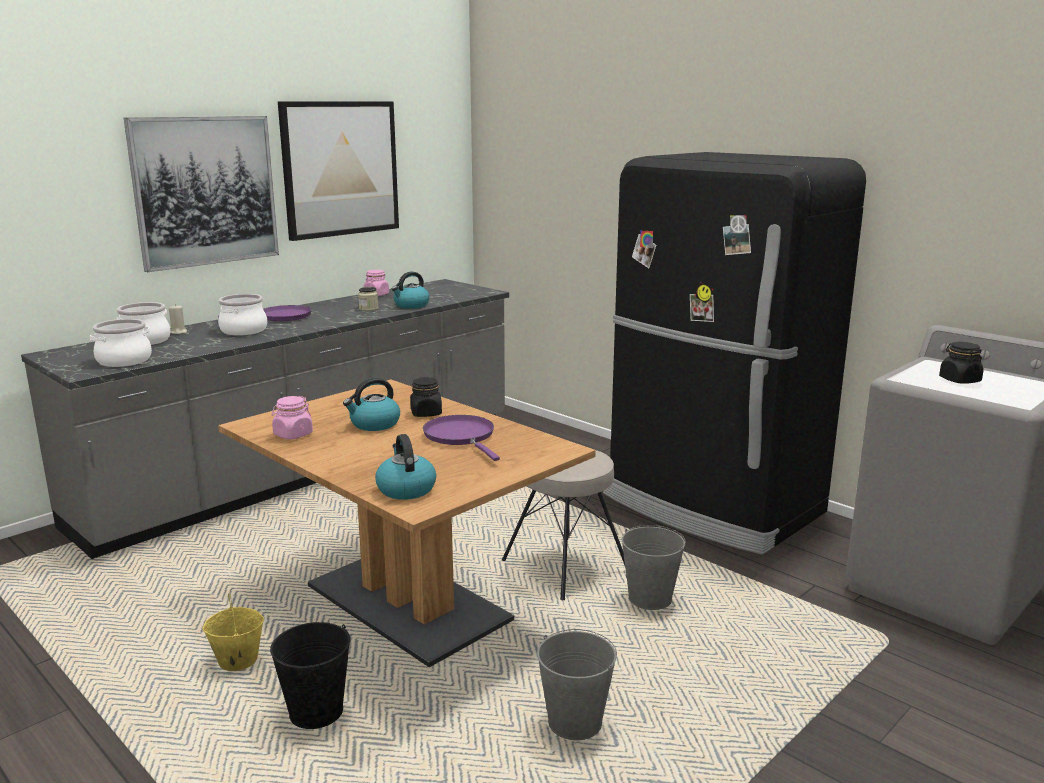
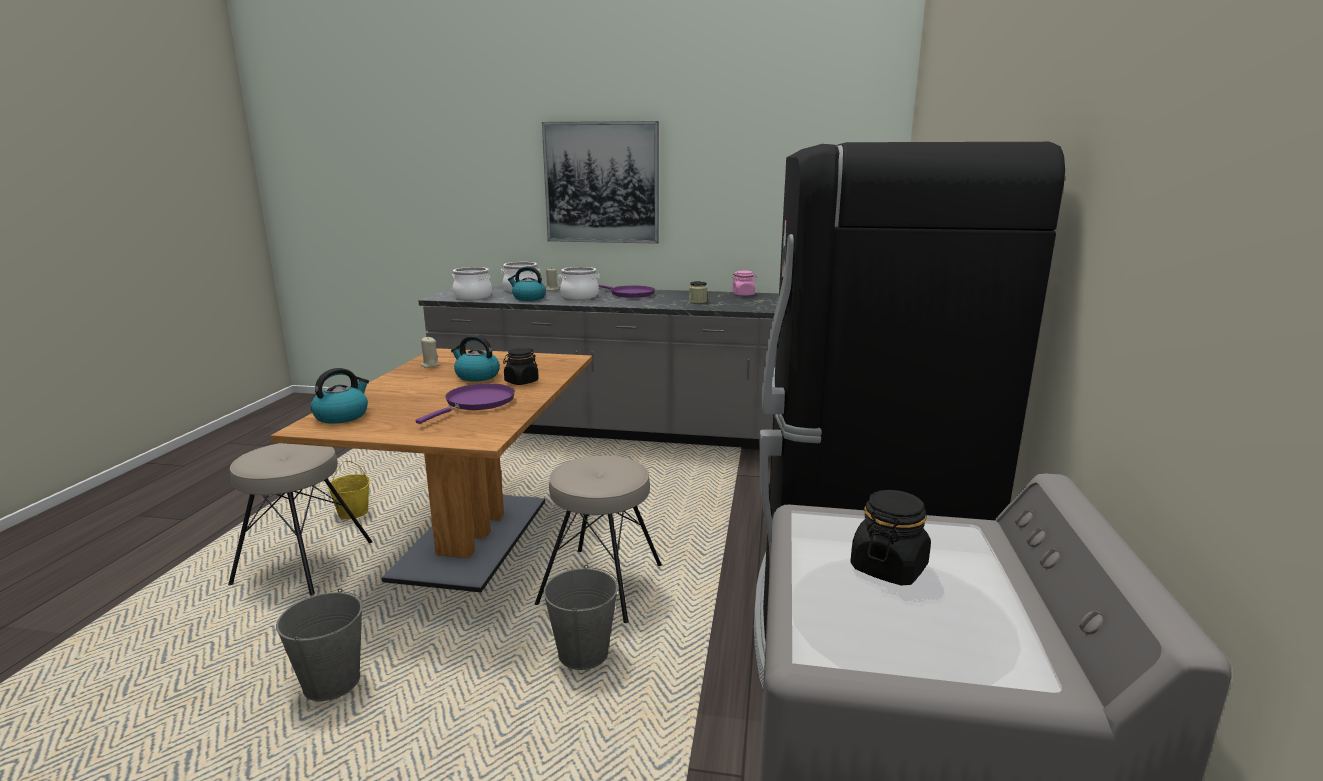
camera: 55 degrees right, 0 degrees up
black bucket [270,622,350,729] -> beige stool [228,443,373,595]
pink jar [271,396,313,440] -> beige candle [421,337,440,368]
picture [278,101,399,241] -> none
kettle [392,272,430,309] -> kettle moved to [508,267,546,301]

